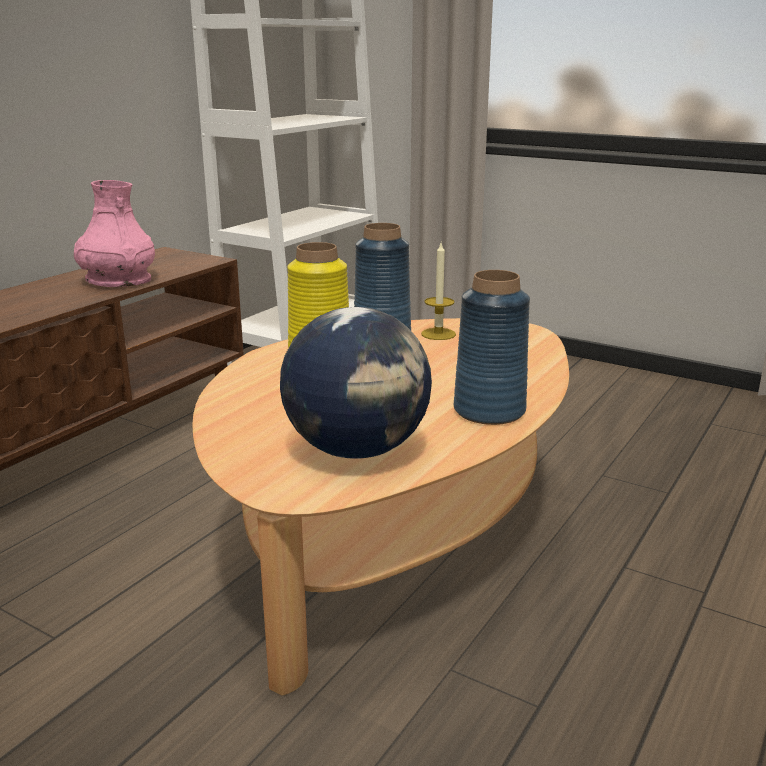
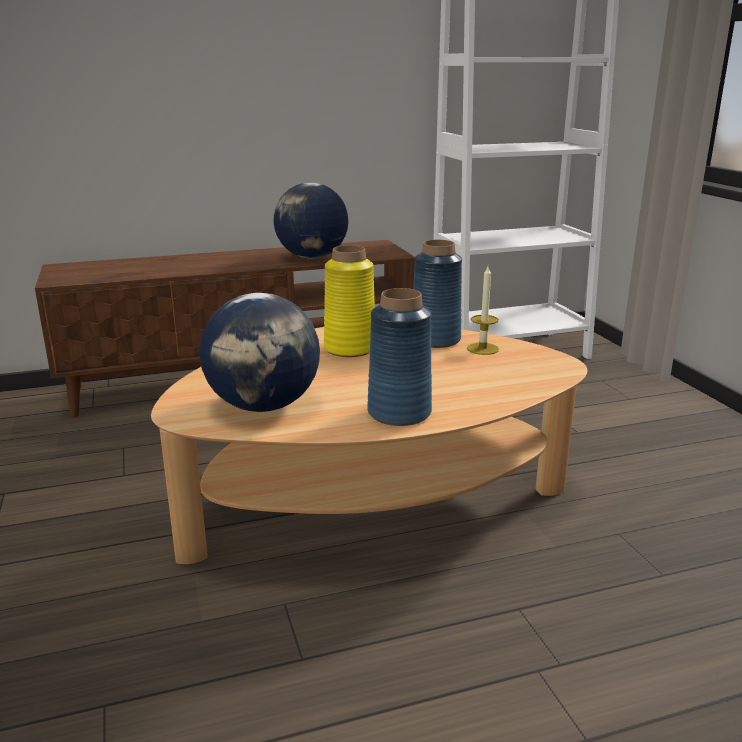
camera: 40 degrees right, 0 degrees up
pink vase [74,180,155,287] -> globe [273,182,348,259]

